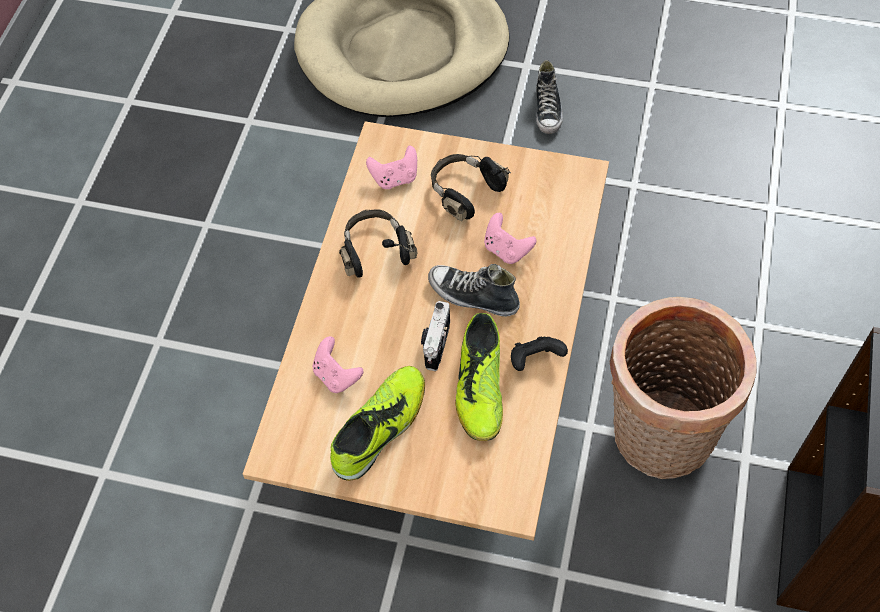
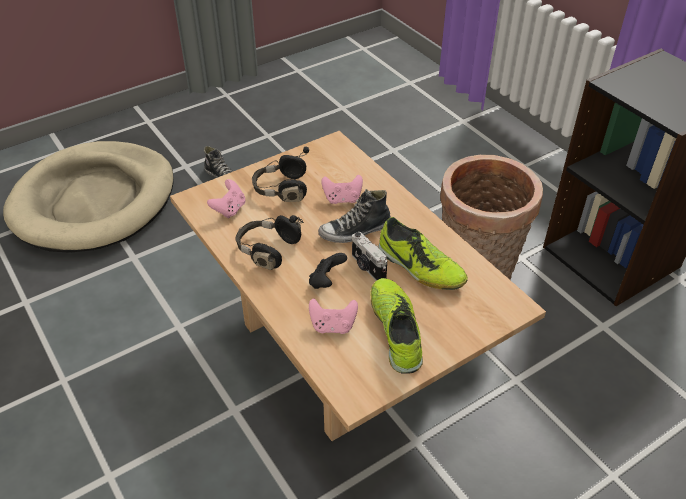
camera: 50 degrees left, 15 degrees down
black game controller [511,337,568,371] -> black game controller moved to [309,253,347,289]

